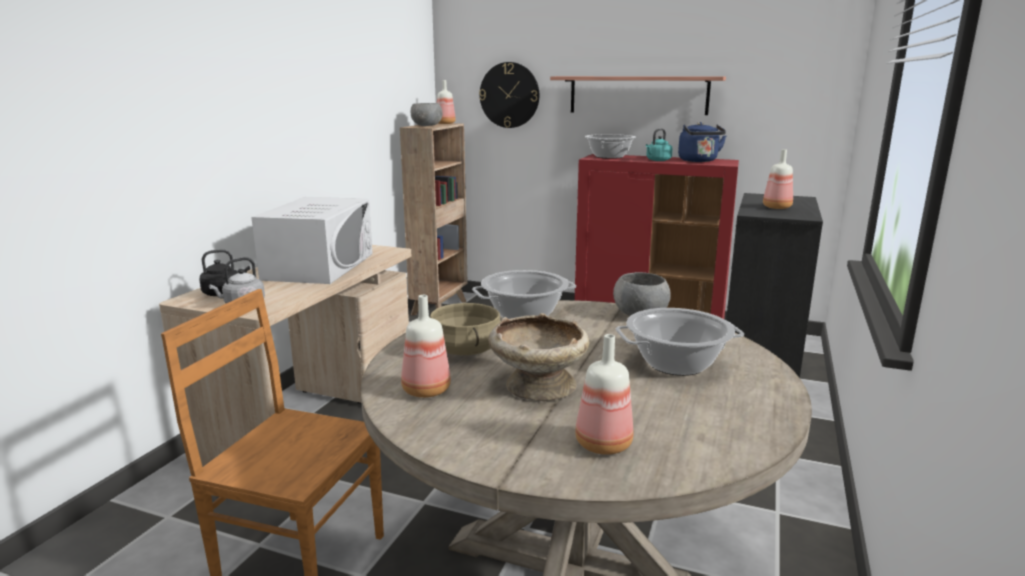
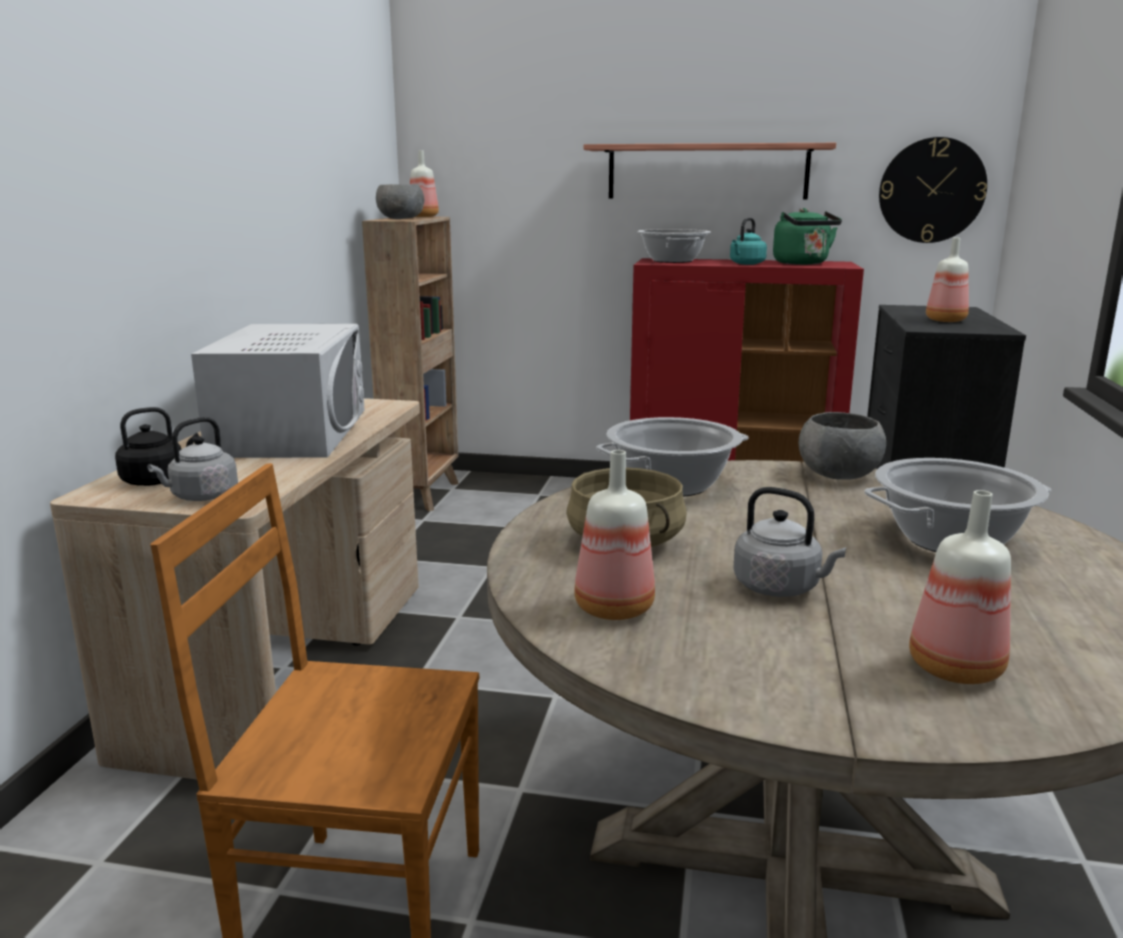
camera: 10 degrees left, 0 degrees up
wall clock [479,62,539,128] -> wall clock moved to [879,137,987,243]
beige bowl [488,313,590,401] -> grey kettle [733,487,846,597]
blue kettle [678,122,726,162] -> green kettle [773,208,842,265]

